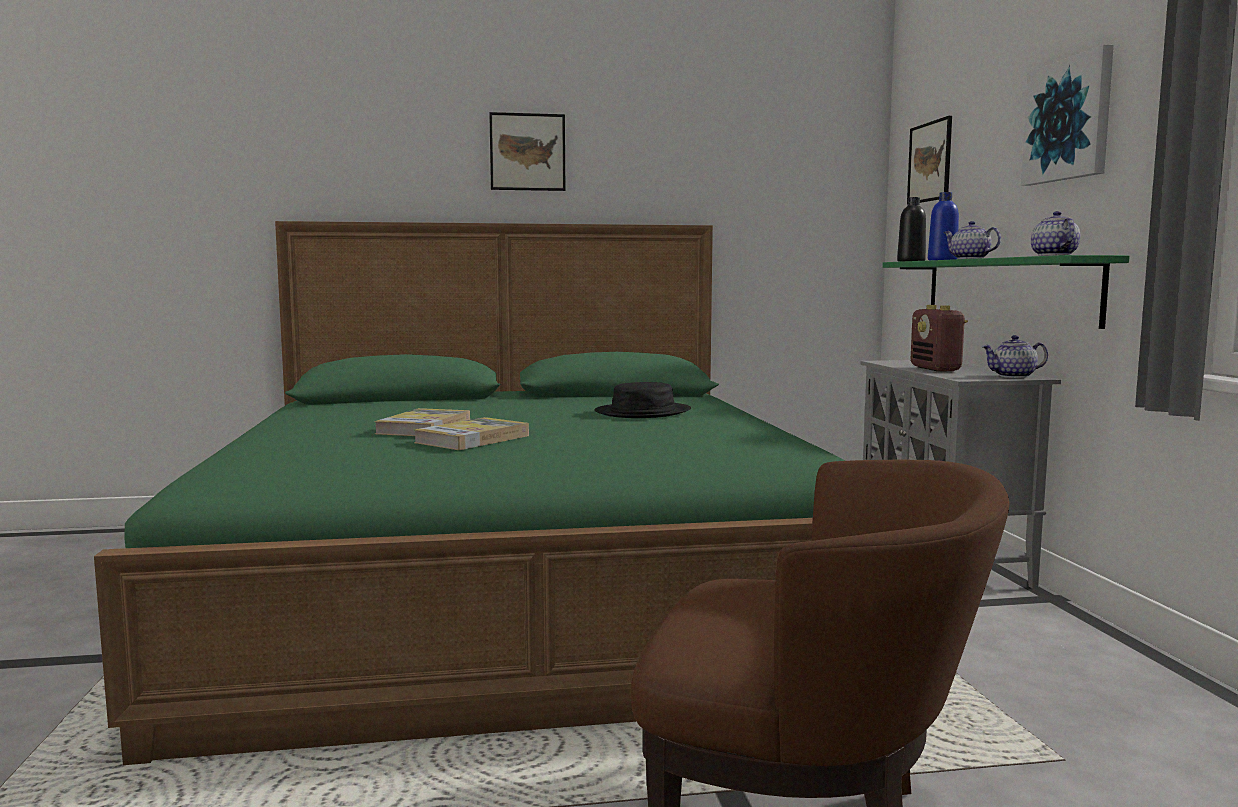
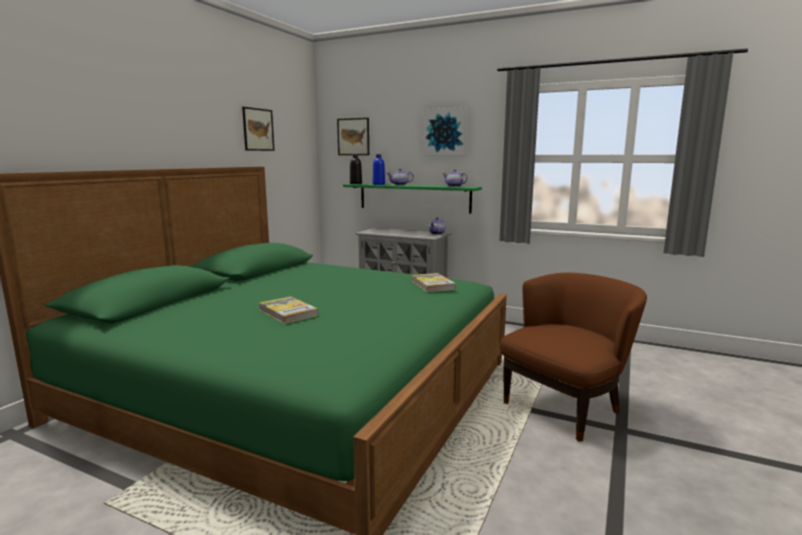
camera: 55 degrees left, 5 degrees up
book [413,417,529,450] -> book moved to [412,273,456,292]
picture [489,112,565,191] -> picture moved to [242,107,275,151]
black hat [595,382,691,418] -> none
radio [911,305,968,372] -> none

